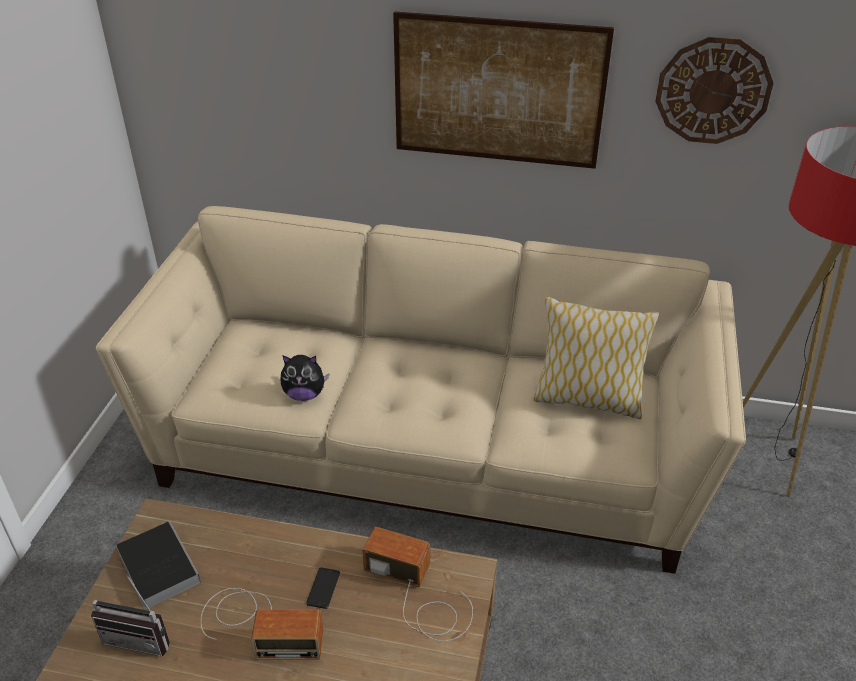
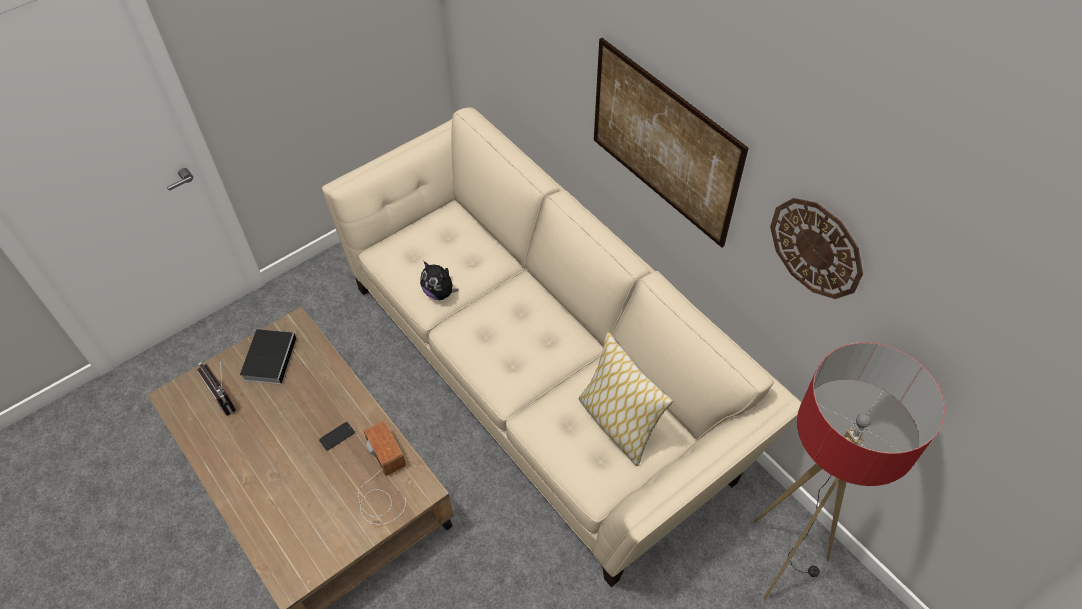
camera: 40 degrees right, 15 degrees up
radio [201,588,323,660] -> none

